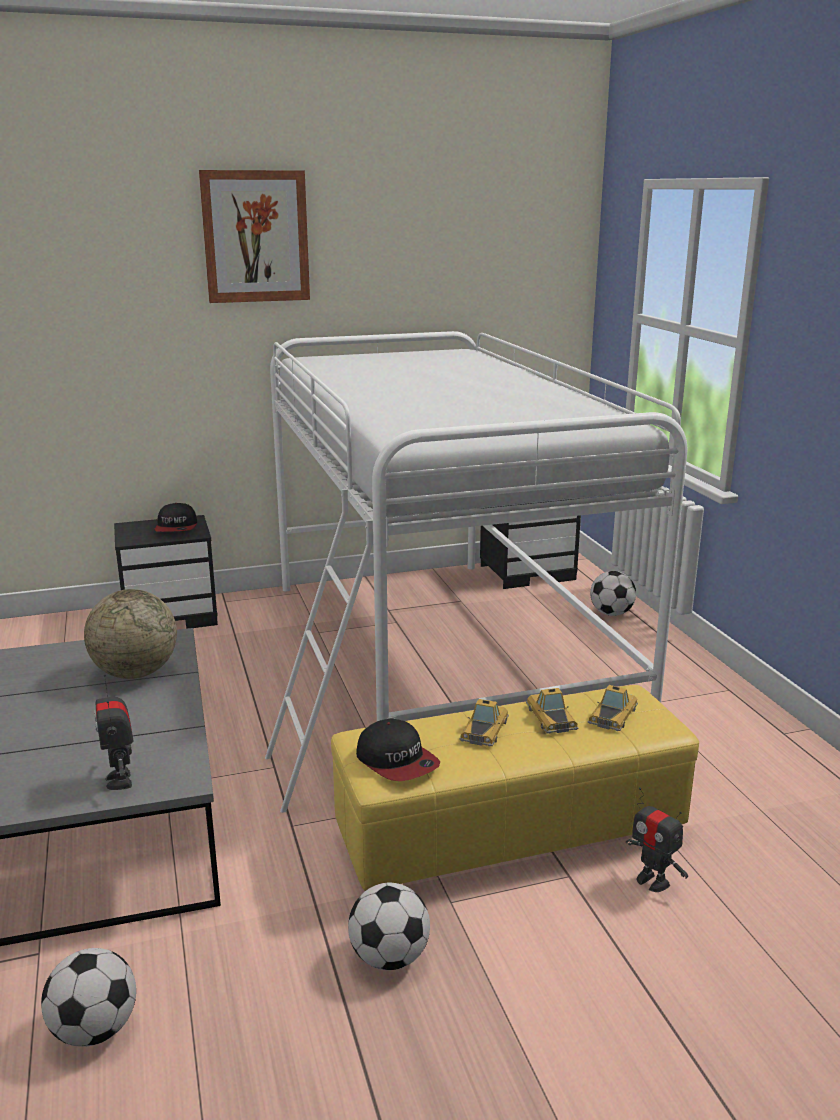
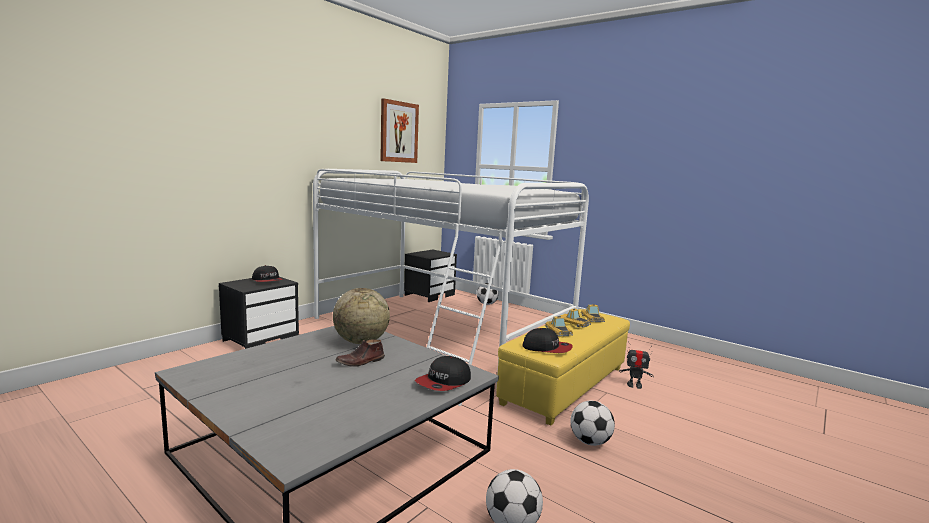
camera: 35 degrees left, 10 degrees down
toy robot [94,674,133,790] -> cap [415,356,471,391]
picture [199,170,310,303] -> picture moved to [380,98,419,163]
none -> brown shoe [335,340,385,367]

